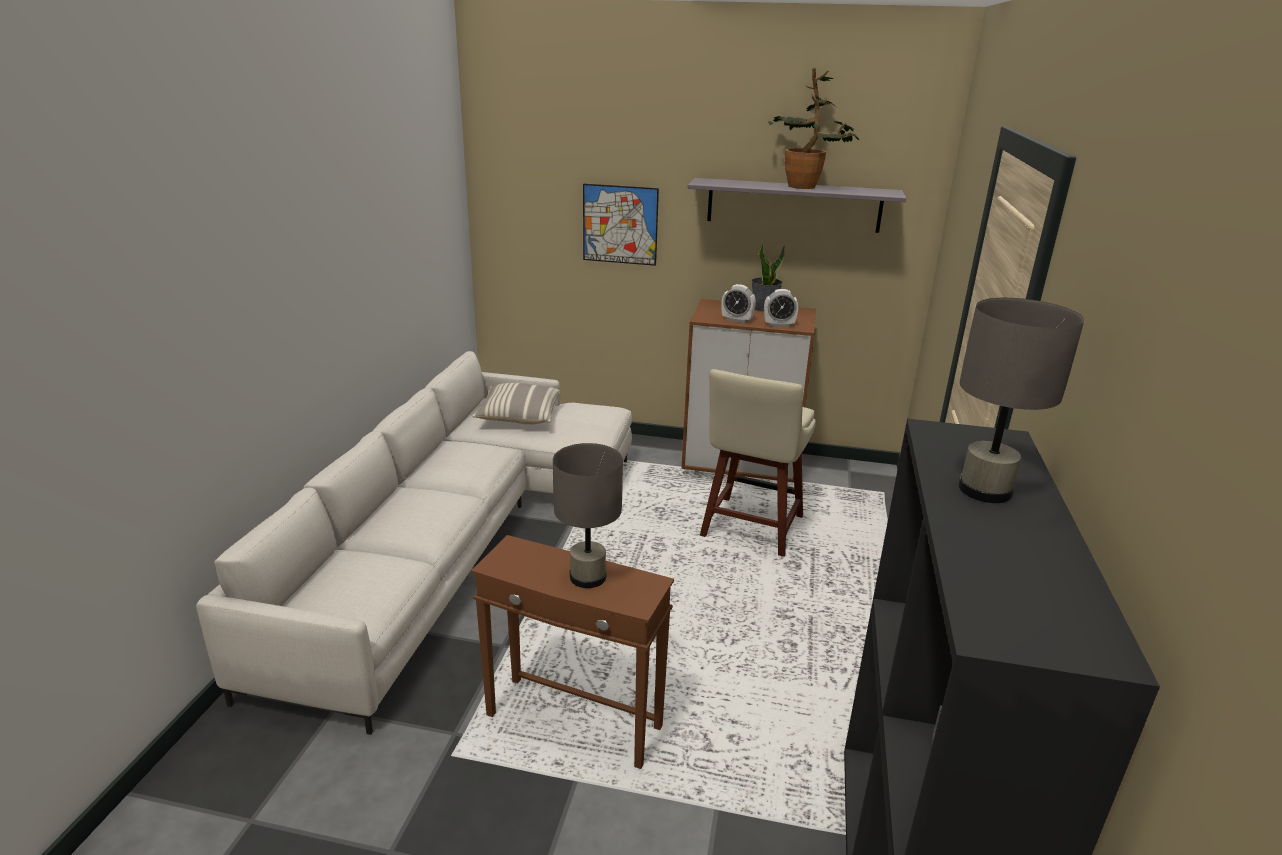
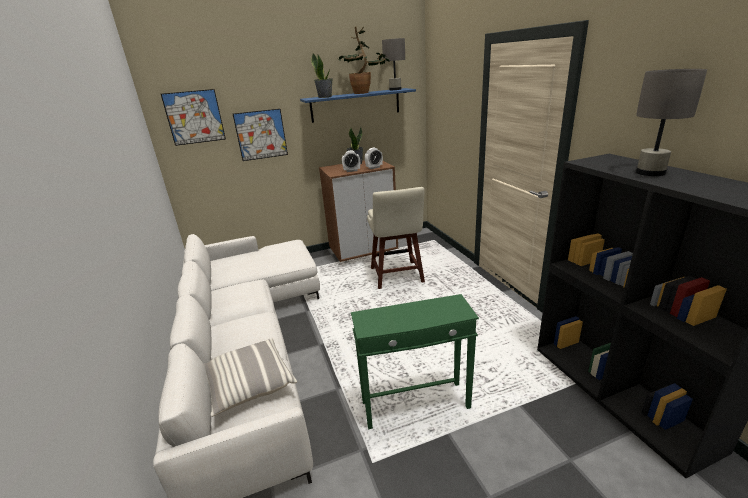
camera: 30 degrees left, 0 degrees up
brown side table [471,535,674,769] -> green side table [351,294,479,430]
pillow [472,383,560,425] -> pillow moved to [204,338,297,417]
grey table lamp [553,443,623,588] -> grey table lamp moved to [382,38,405,90]
grey shelf [687,178,906,233] -> blue shelf [300,88,416,123]
none -> picture [161,89,226,146]
none -> potted plant [311,53,332,98]

